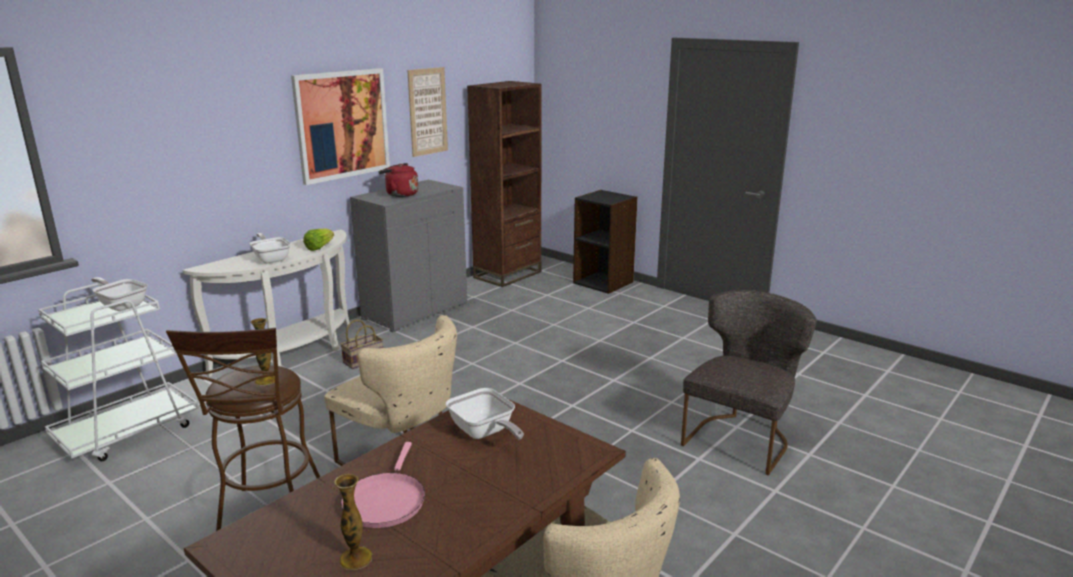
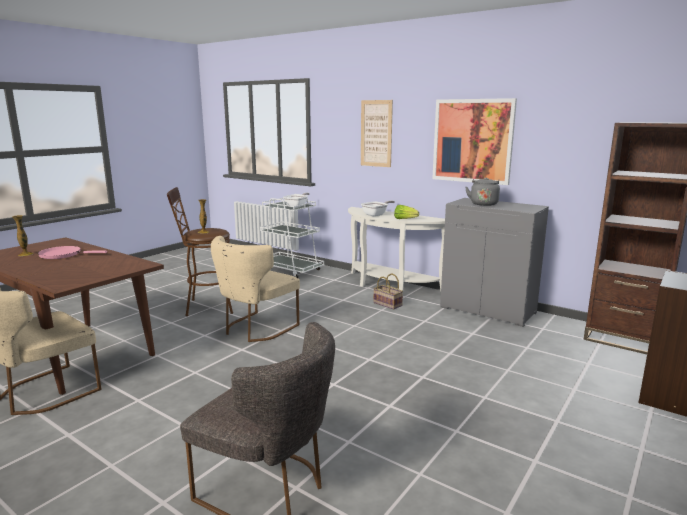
camera: 85 degrees right, 5 degrees down
red kettle [378,163,418,197] -> grey kettle [466,177,500,206]
picture [407,67,448,157] -> picture moved to [361,100,393,167]
frying pan [446,388,524,439] -> none

